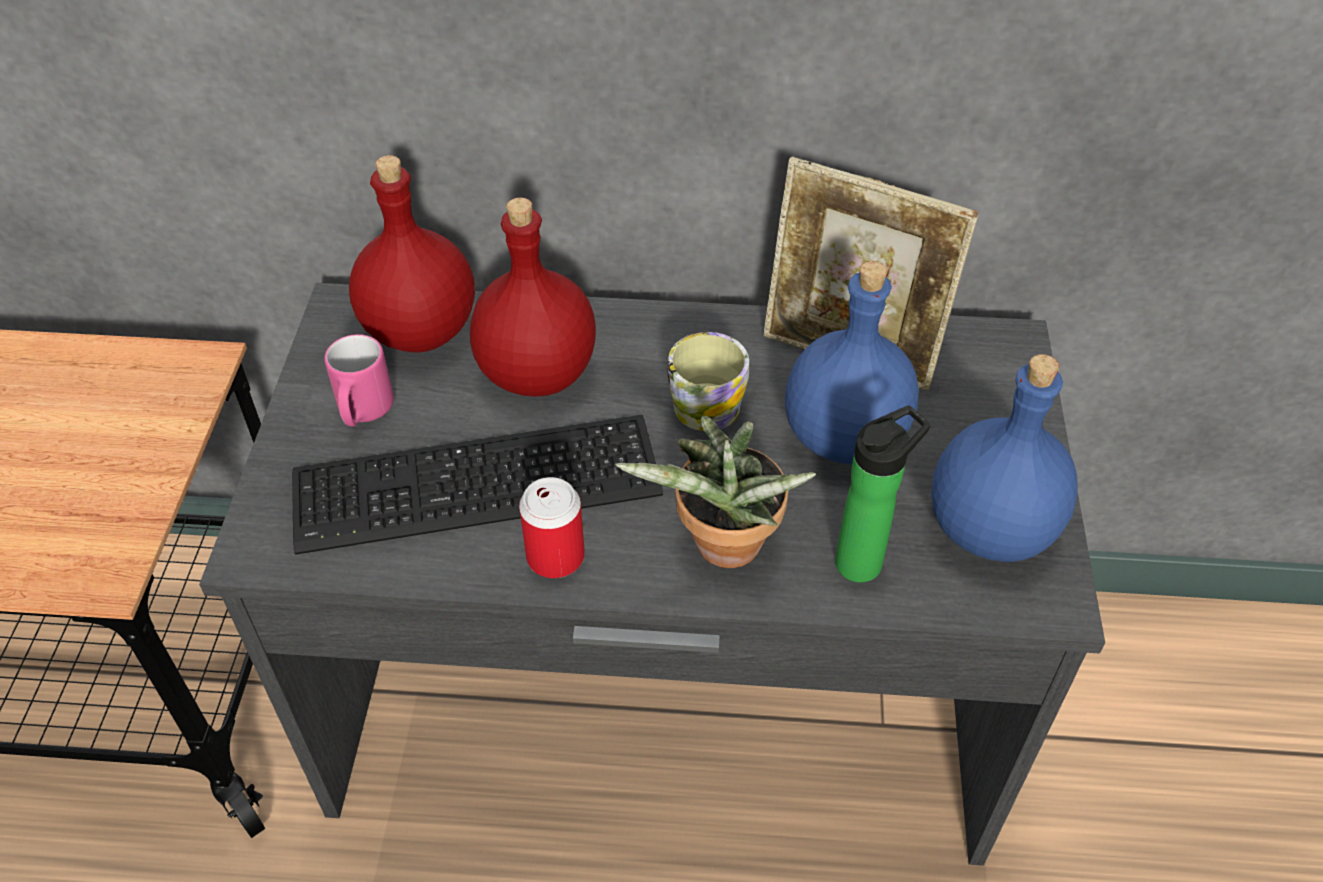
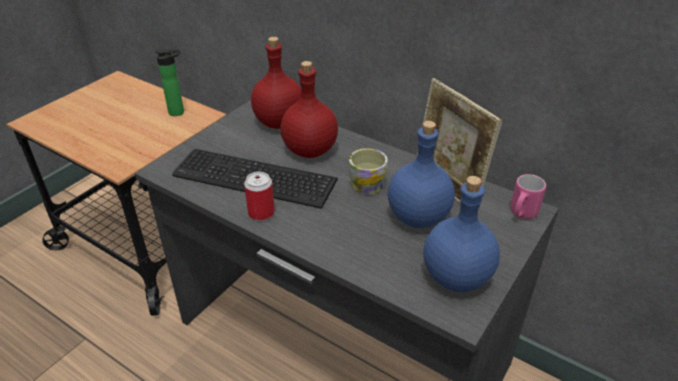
camera: 30 degrees right, 10 degrees down
pink mug [324,334,394,427] -> pink mug moved to [510,174,546,219]
potted plant [615,416,816,568] -> none
bottle [835,405,930,583] -> bottle moved to [155,49,184,116]

